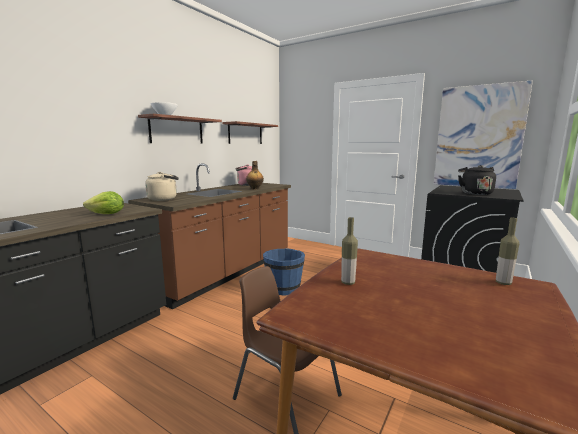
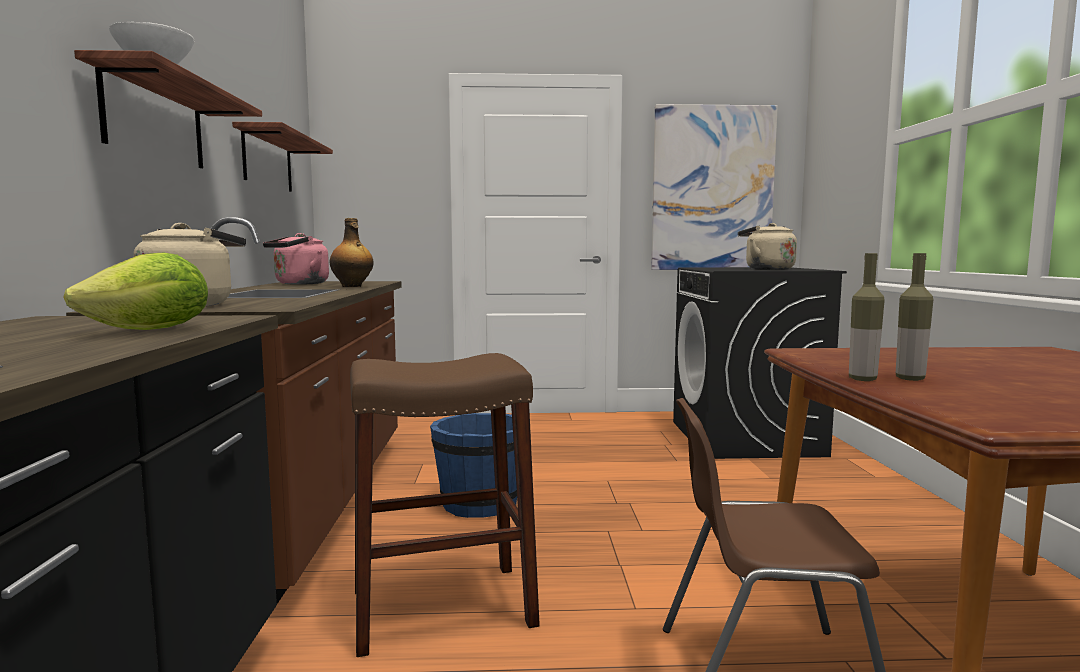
camera: 35 degrees left, 5 degrees down
black kettle [458,165,496,195] -> beige kettle [738,223,797,270]
bottle [496,218,519,285] -> bottle moved to [849,253,885,381]
none -> brown stool [350,353,540,657]

